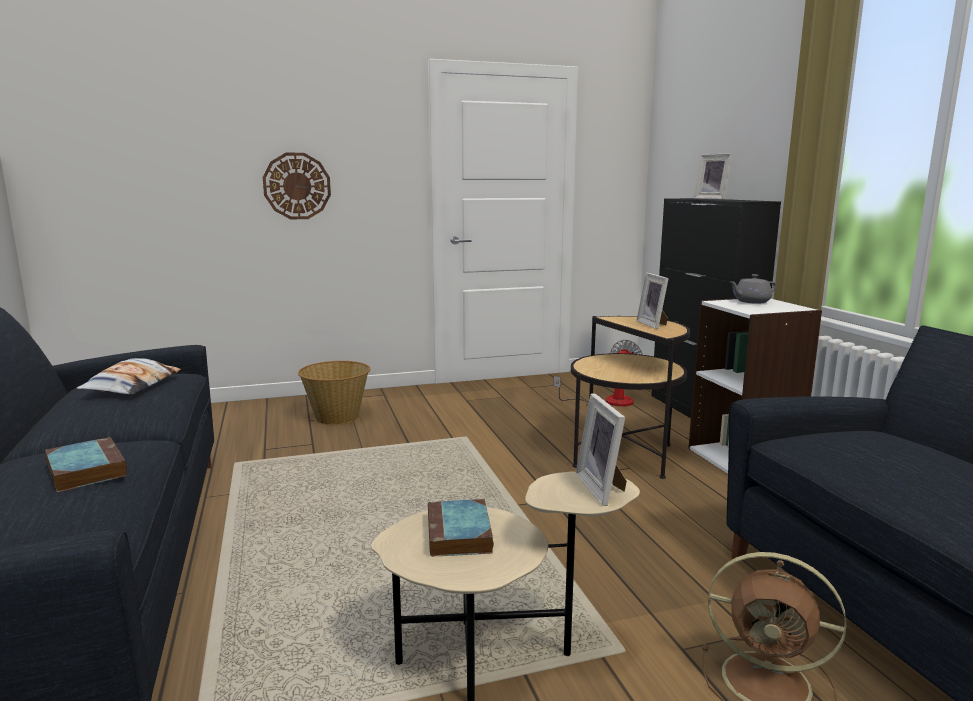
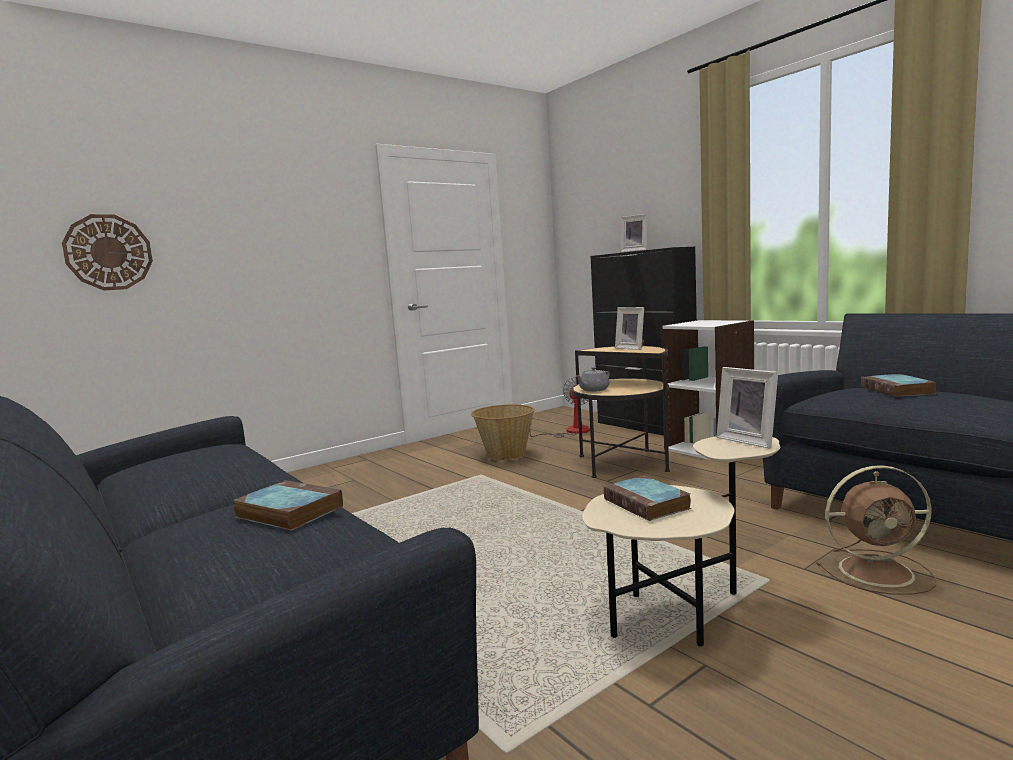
camera: 20 degrees left, 5 degrees down
pillow [77,358,181,395] -> none
wall clock [263,153,331,219] -> wall clock moved to [62,214,153,290]
basket [298,361,370,425] -> basket moved to [471,404,535,461]
grey teapot [730,274,776,304] -> grey teapot moved to [576,367,610,392]
none -> book [861,374,936,397]

